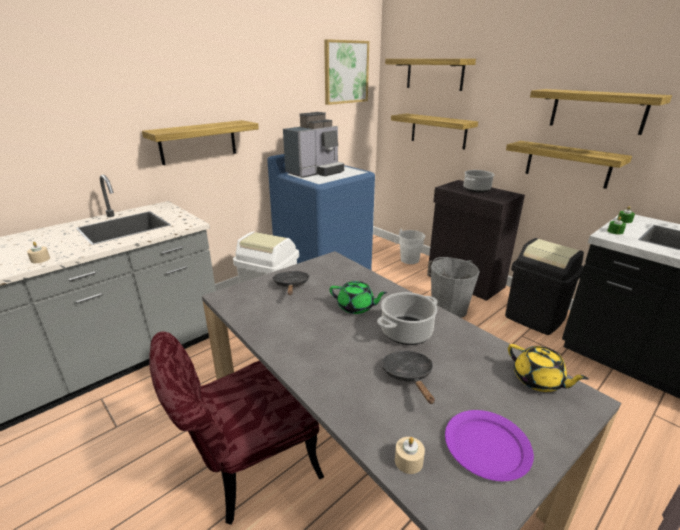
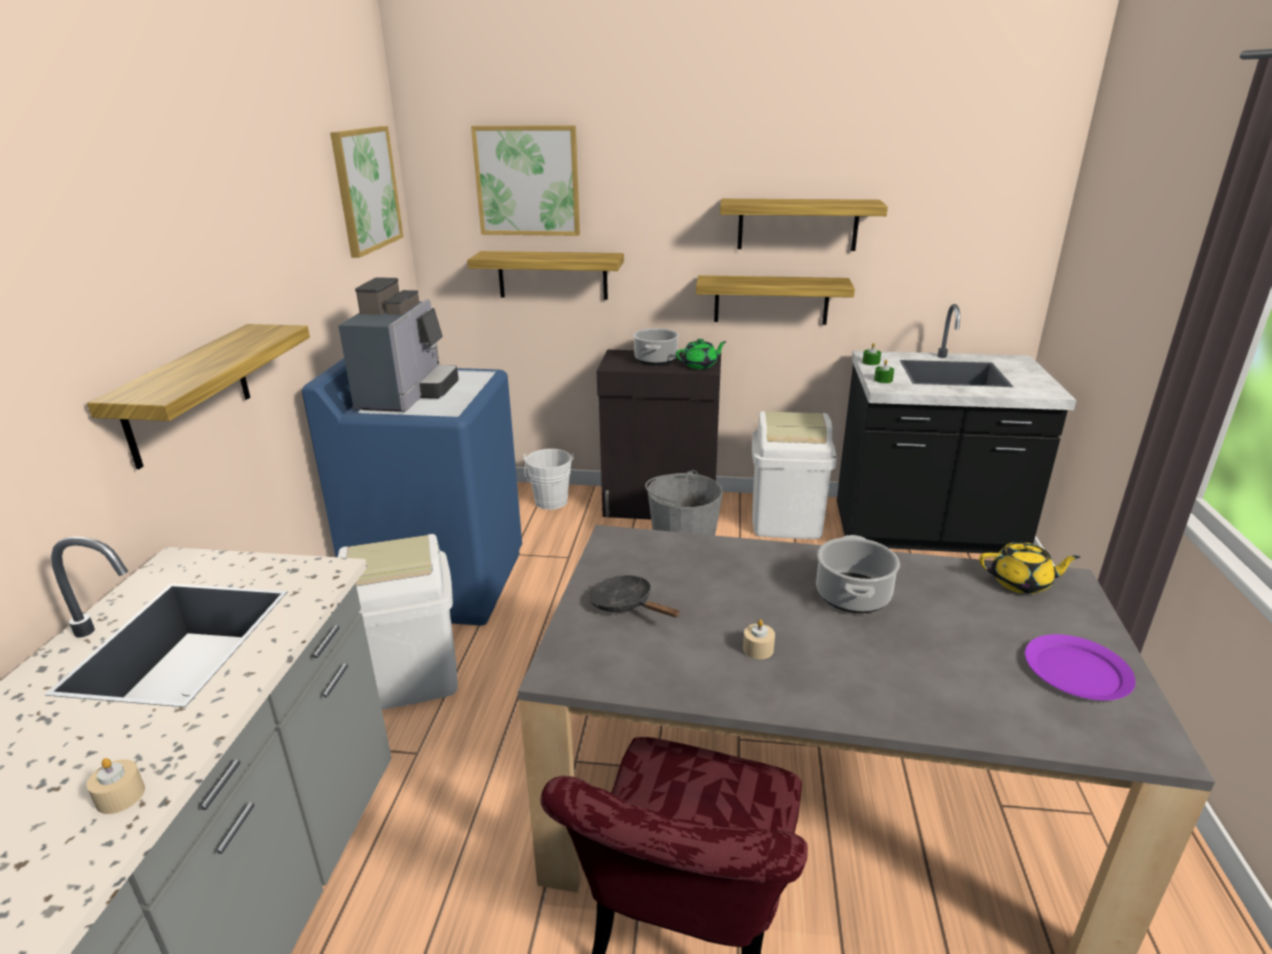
camera: 40 degrees left, 0 degrees up
green teapot [329,281,387,314] -> green teapot moved to [676,339,727,369]
black frying pan [382,351,435,404] -> none
shelf [385,59,476,91] -> picture [471,125,580,236]
beige candle [395,437,425,474] -> beige candle moved to [743,619,775,659]
black trash can [505,238,584,335] -> white trash can [752,411,837,539]

